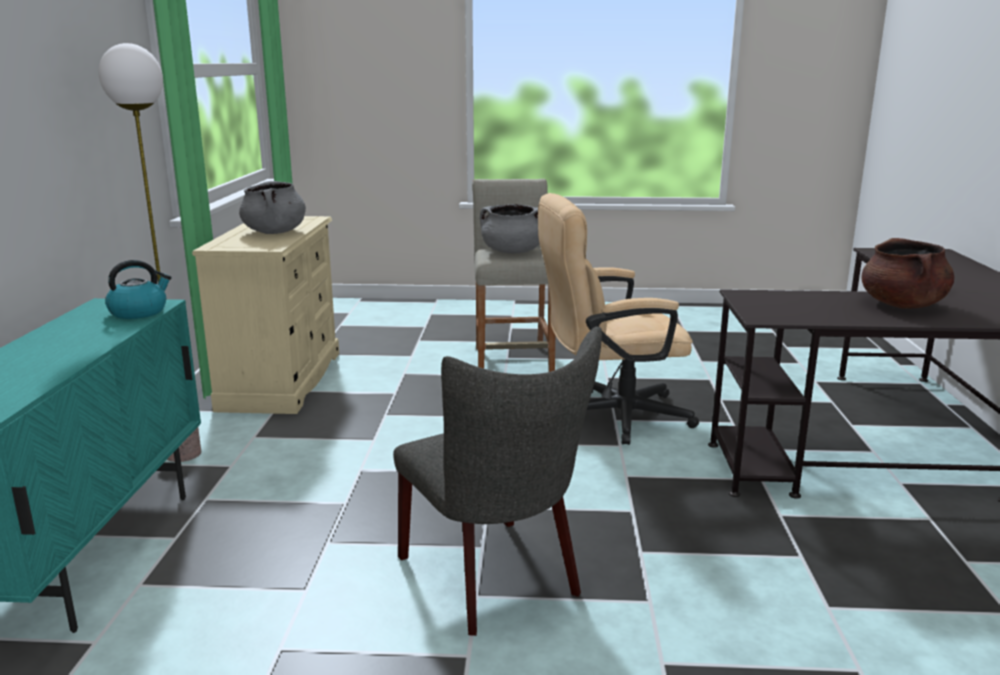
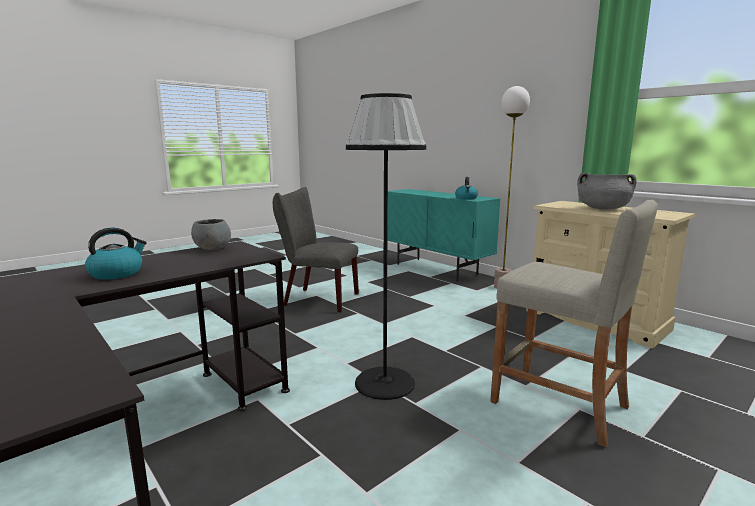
camera: 135 degrees right, 5 degrees down
grey cooking pot [480,204,540,253] -> none
beige office chair [538,193,699,445] -> black floor lamp [346,93,426,400]
brown cooking pot [862,238,954,309] -> kettle [85,228,147,280]
none -> grey bowl [191,219,231,250]

